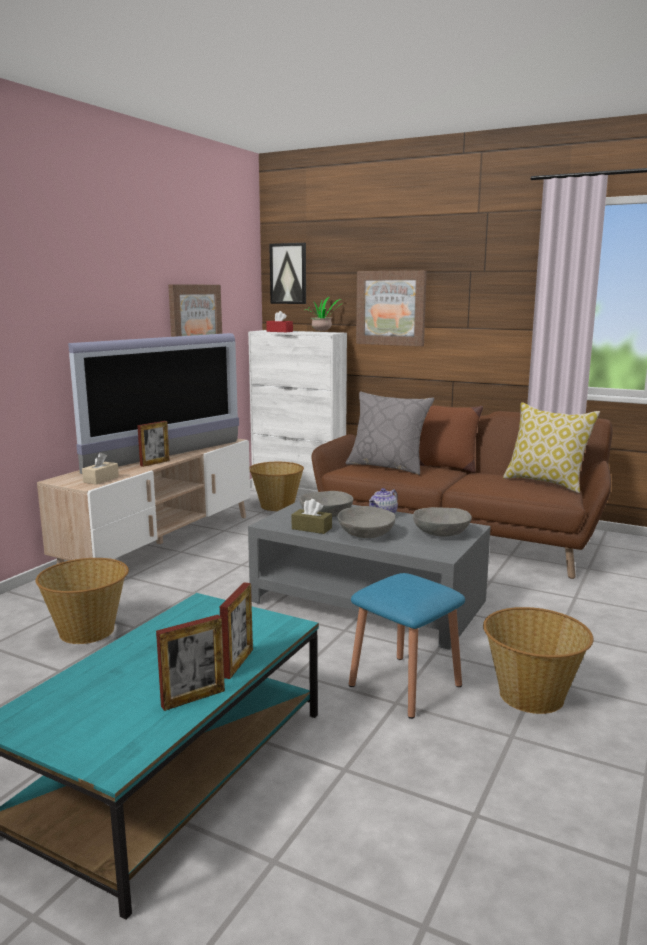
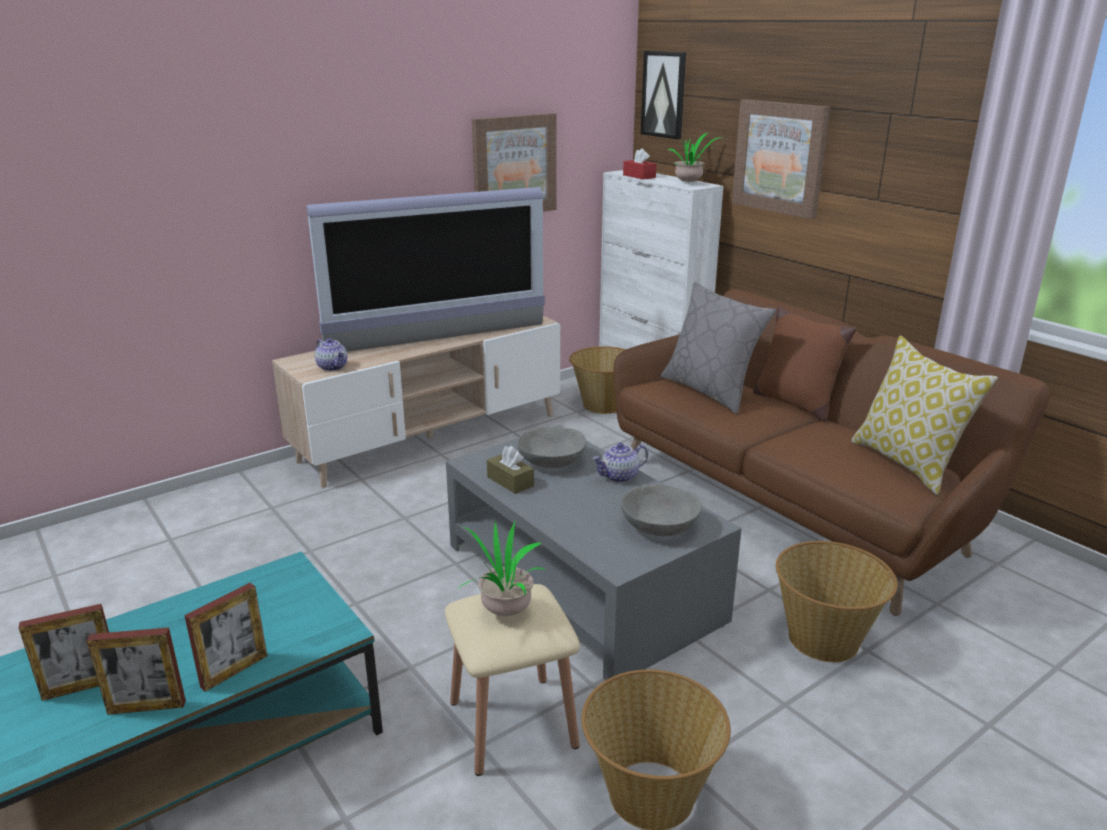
camera: 25 degrees right, 10 degrees up
basket [36,558,129,644] -> basket moved to [776,541,898,662]
beige tissue box [82,452,119,485] -> teapot [315,338,348,371]
picture frame [137,421,170,467] -> picture frame moved to [19,604,109,701]
grey bowl [337,506,395,538] -> none
blue stool [349,573,465,719] -> beige stool [445,584,580,776]
none -> potted plant [460,520,546,616]

